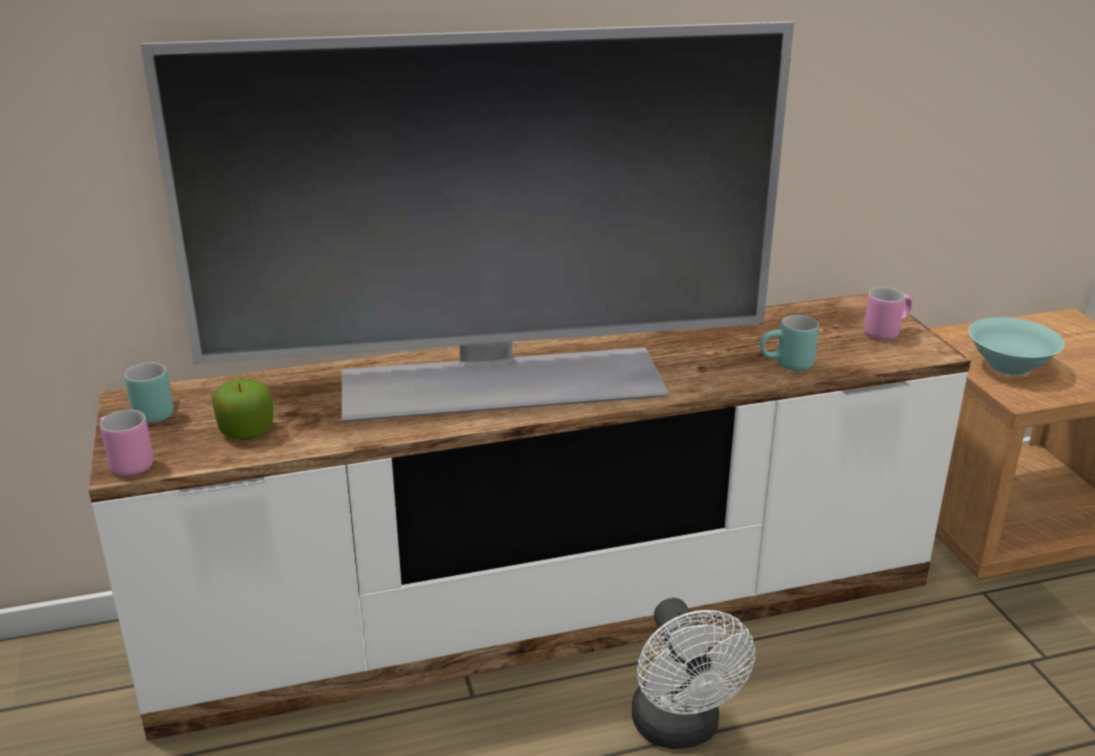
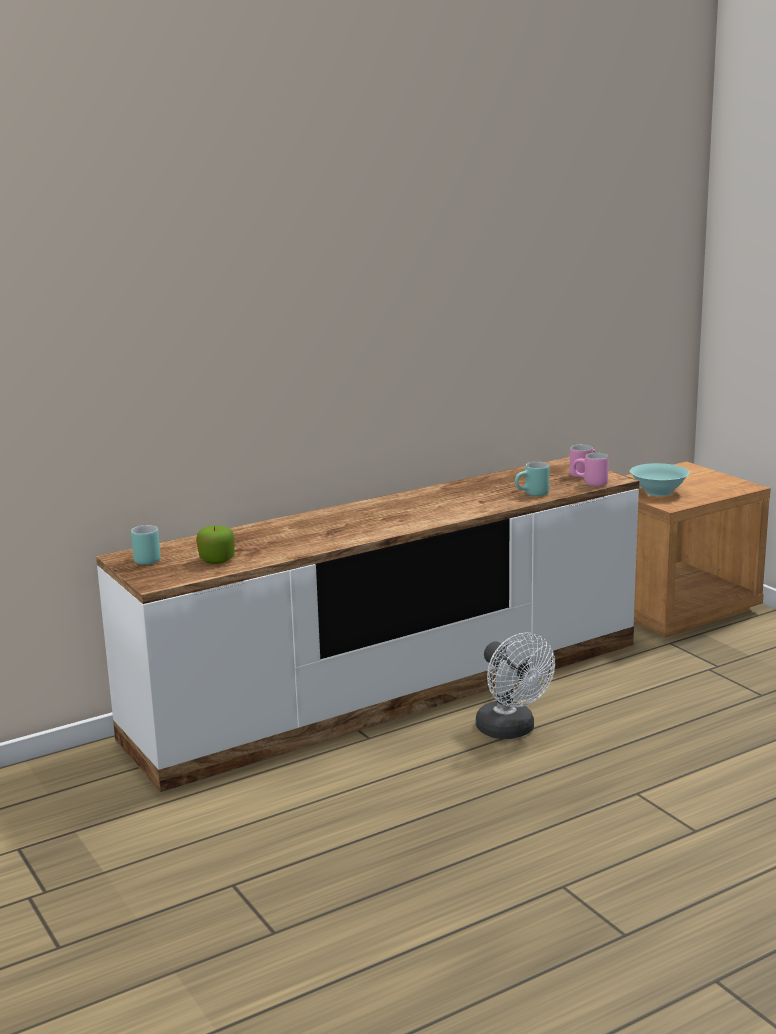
camera: 15 degrees left, 10 degrees down
pink mug [99,410,154,476] -> pink mug moved to [573,453,609,486]
television [140,21,794,422] -> none

